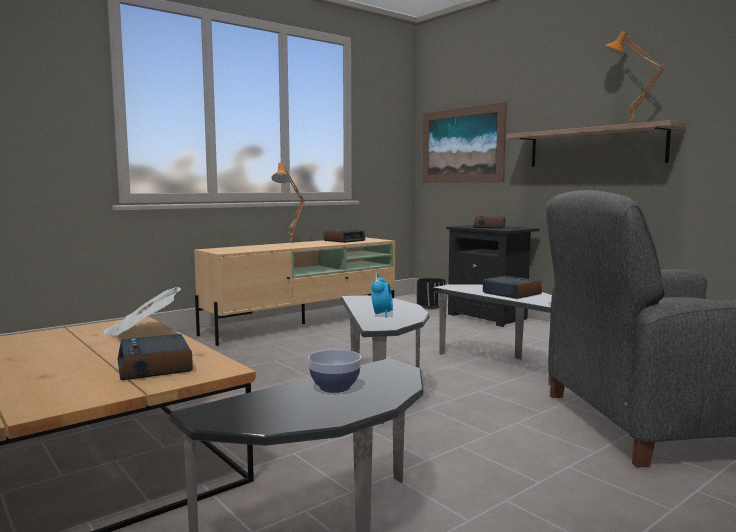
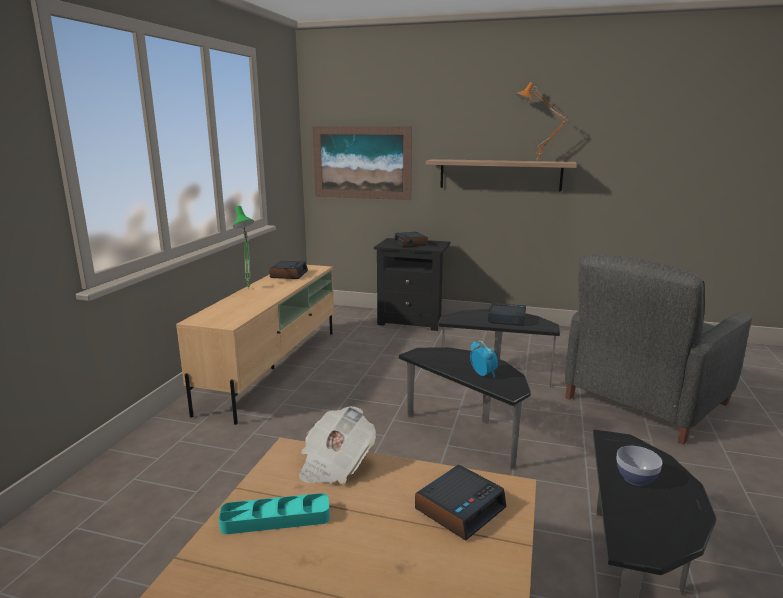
camera: 35 degrees left, 10 degrees up
alarm clock [118,334,193,380] -> alarm clock turned 75 degrees counterclockwise [415,465,506,541]
orange table lamp [272,162,305,241] -> green table lamp [233,206,254,289]
black planter [417,278,447,309] -> none
none -> turquoise tray [219,493,330,534]

